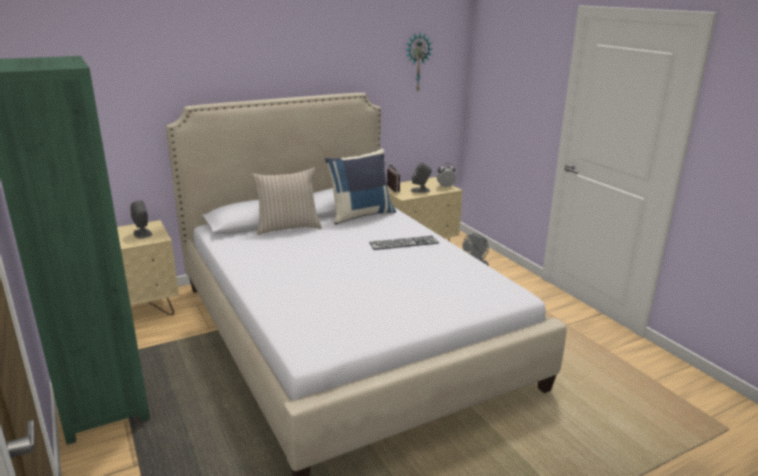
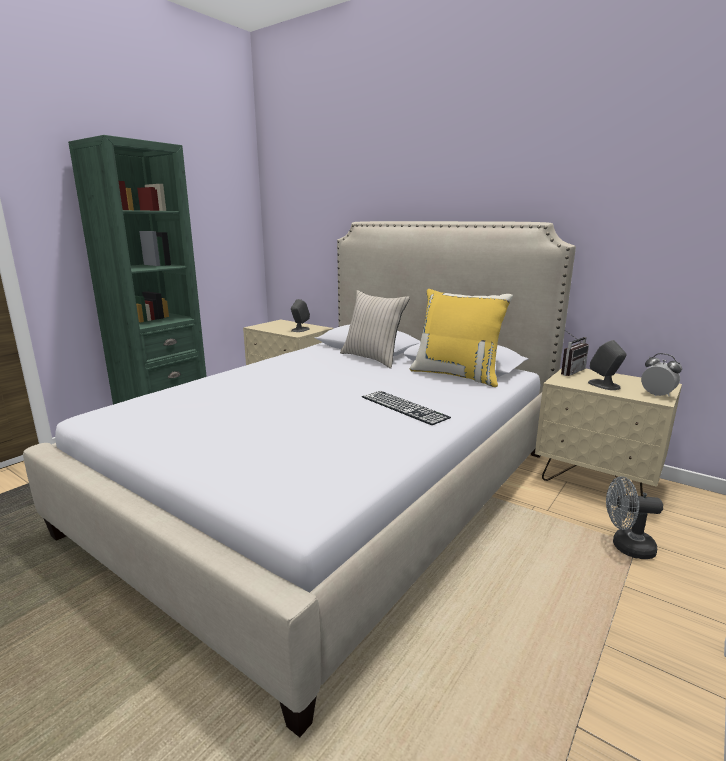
camera: 65 degrees right, 5 degrees down
blue pillow [325,149,396,224] -> yellow pillow [410,289,513,387]
wall clock [406,33,433,93] -> none

